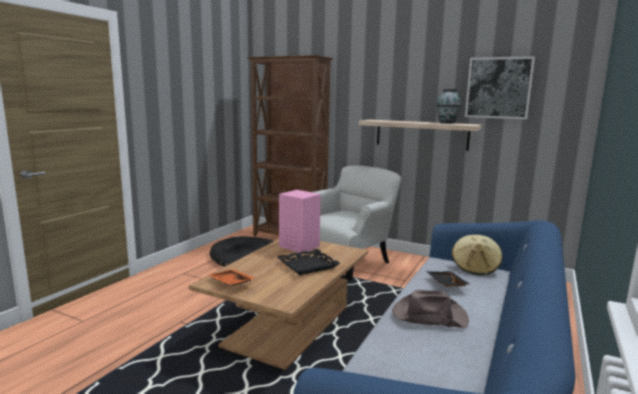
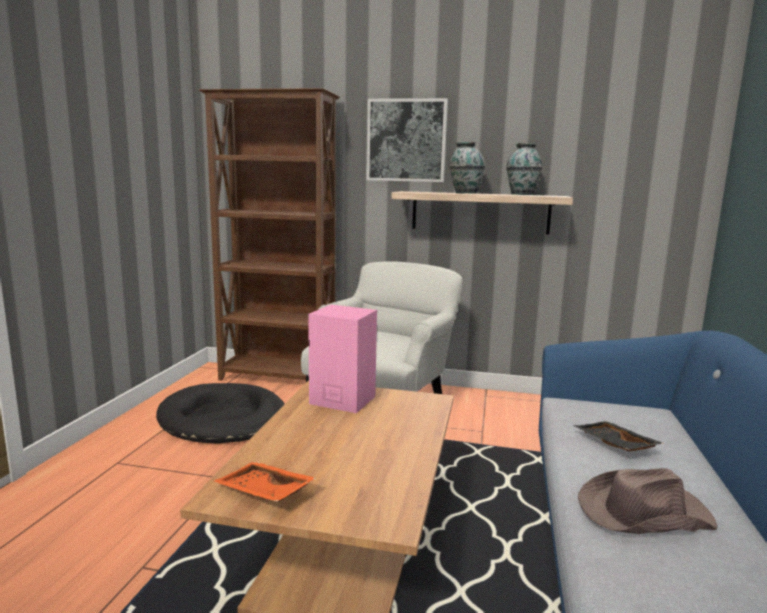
camera: 15 degrees left, 0 degrees up
black tray [277,249,340,275] -> none
beige hat [452,235,502,276] -> none
picture [465,56,535,119] -> picture moved to [366,98,448,182]
none -> vase [449,142,485,194]

